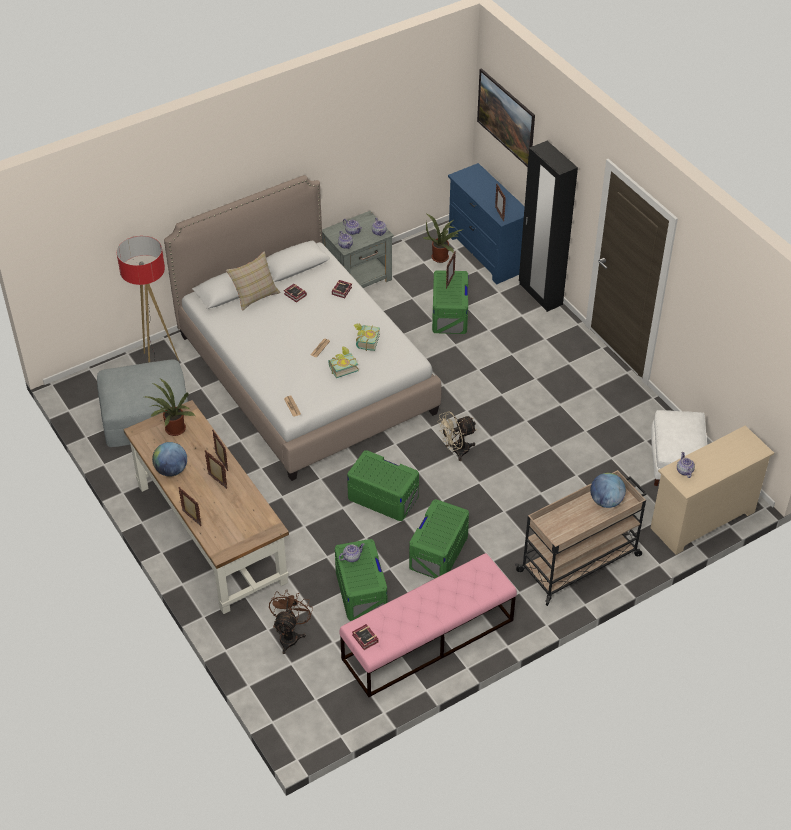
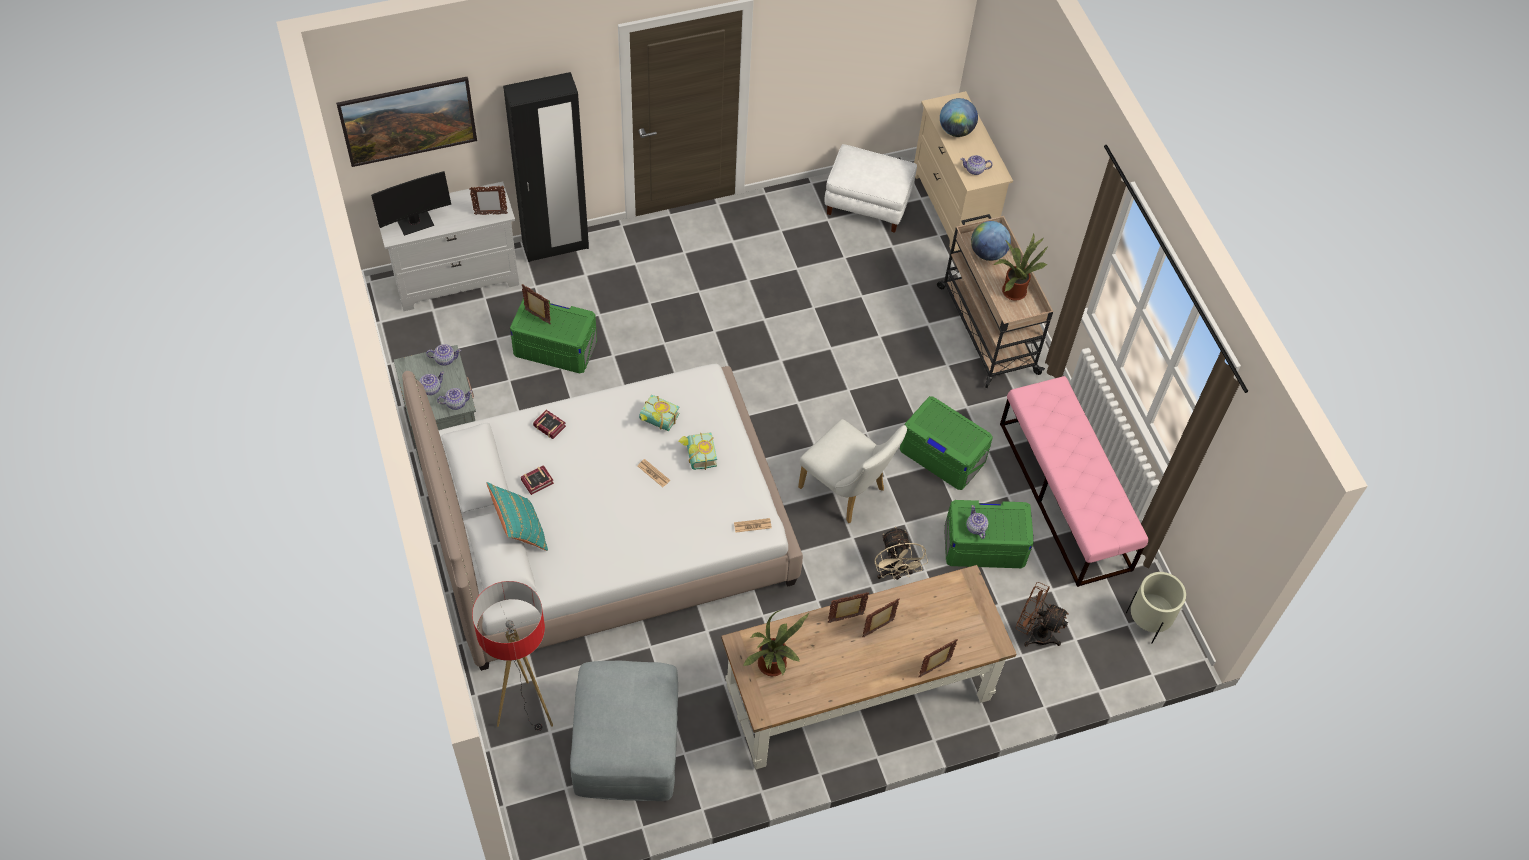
camera: 80 degrees left, 10 degrees up
globe [152,442,187,477] -> globe moved to [940,98,978,137]
beige pillow [226,251,281,311] -> turquoise pillow [487,482,548,551]
green storage box [347,450,419,521] -> white chair [798,419,907,523]
book [352,624,379,650] -> none
potted plant [423,214,464,263] -> potted plant moved to [994,234,1047,301]
beige fan [437,411,477,461] -> beige fan moved to [875,526,928,580]
blue dresser [448,163,525,284] -> white dresser [375,182,519,311]
none -> monitor [371,171,451,236]
none -> beige planter [1126,572,1186,644]

